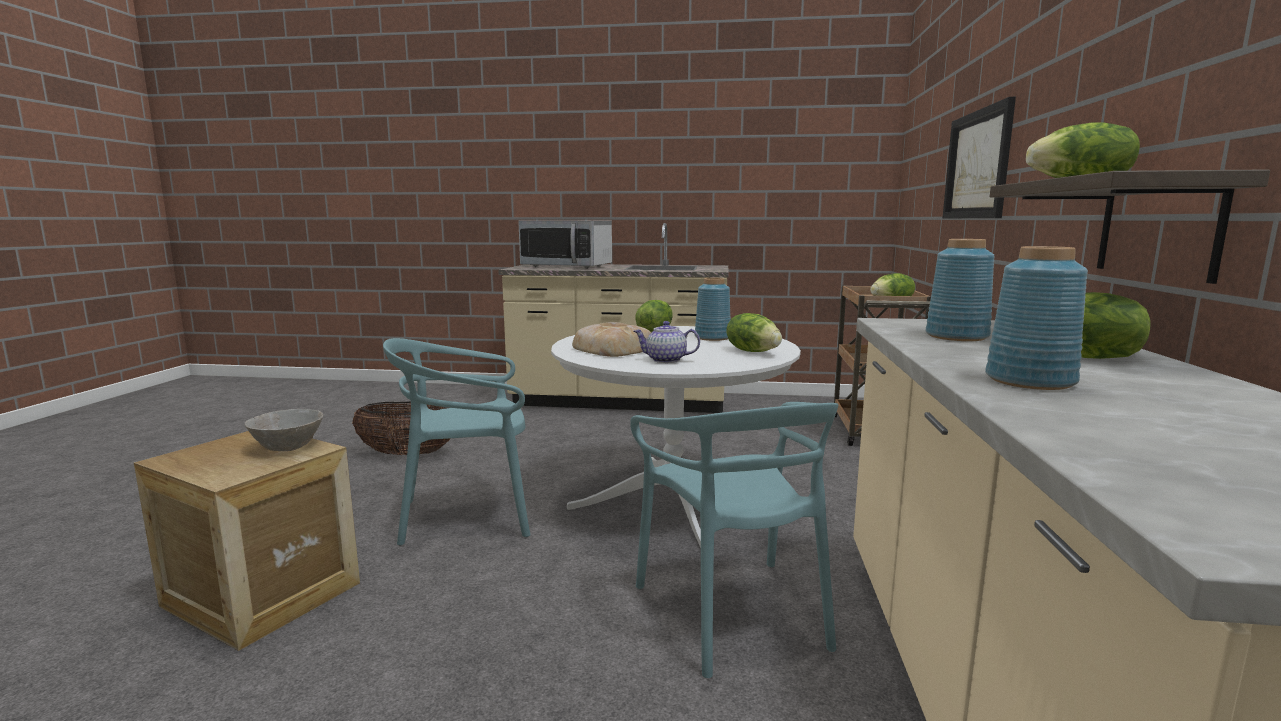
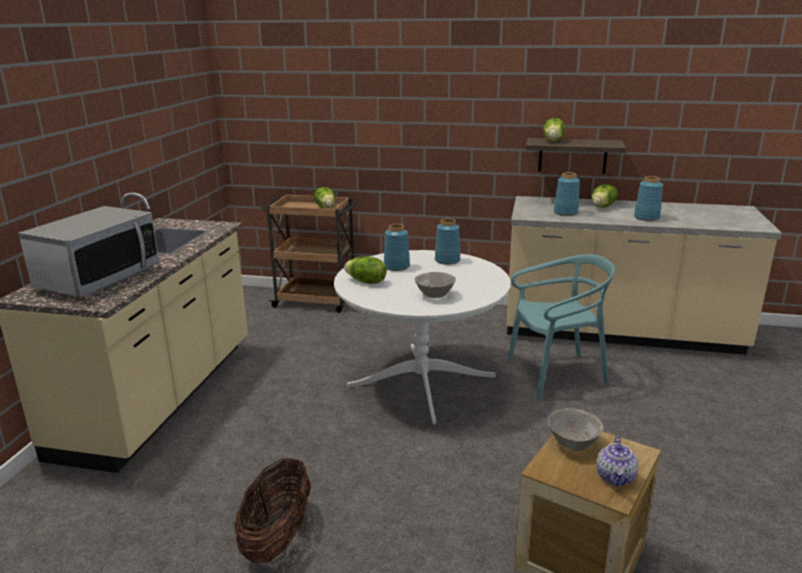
camera: 85 degrees left, 10 degrees up
turquoise chair [383,338,531,546] -> none
bread [572,322,651,357] -> grey bowl [415,272,456,298]
teapot [634,321,700,363] -> teapot moved to [596,436,639,487]
lettuce [727,313,782,352] -> blue vase [435,218,460,265]
picture [943,97,1016,218] -> none

